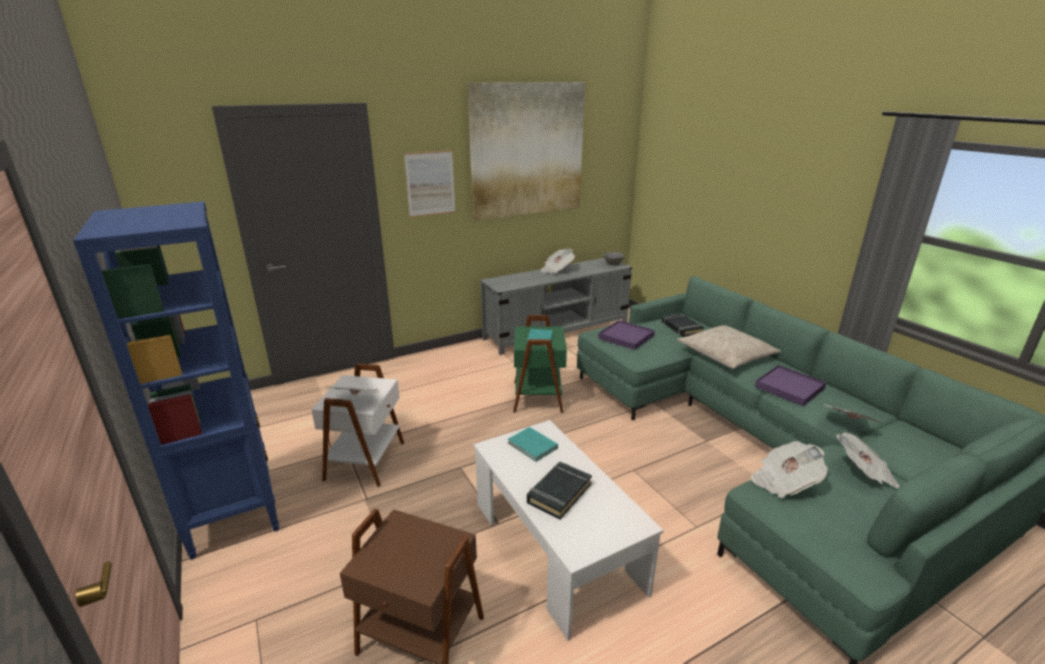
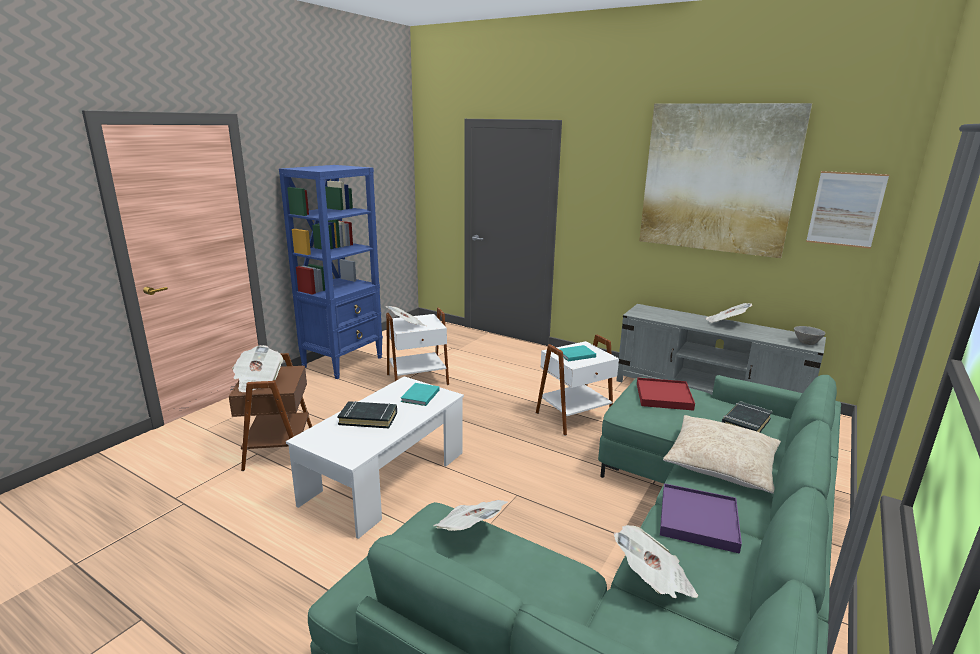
camera: 60 degrees right, 5 degrees down
picture [404,150,456,217] -> picture moved to [806,171,889,249]
green side table [513,315,567,413] -> white side table [536,335,619,436]
purple tray [598,320,655,350] -> red tray [637,377,695,411]
newspaper [836,432,900,488] -> newspaper moved to [232,345,283,392]

